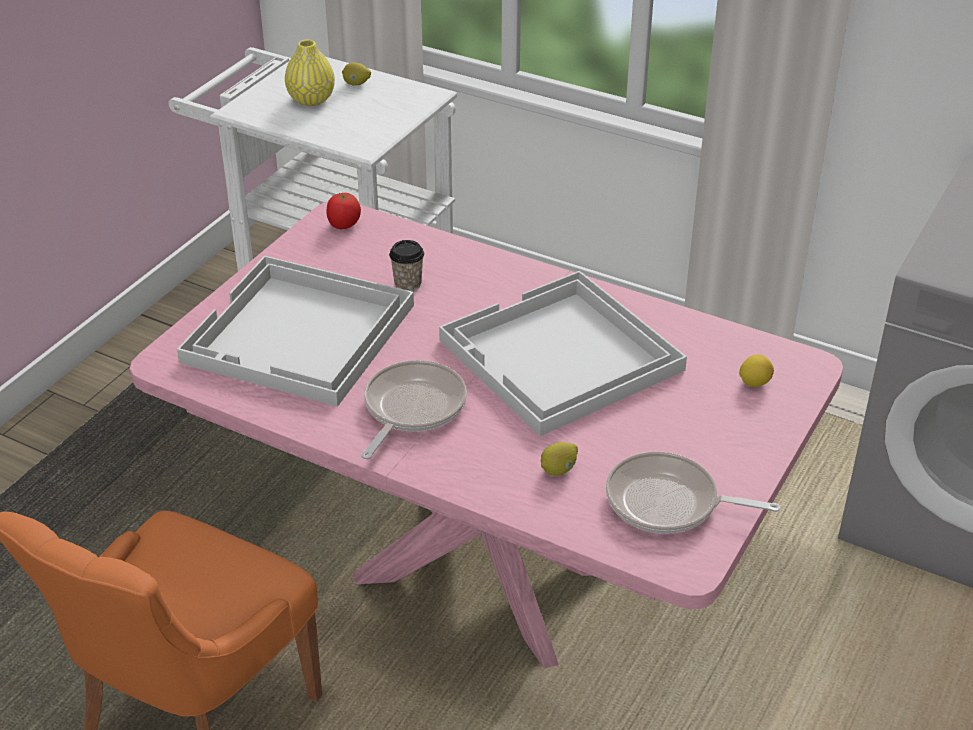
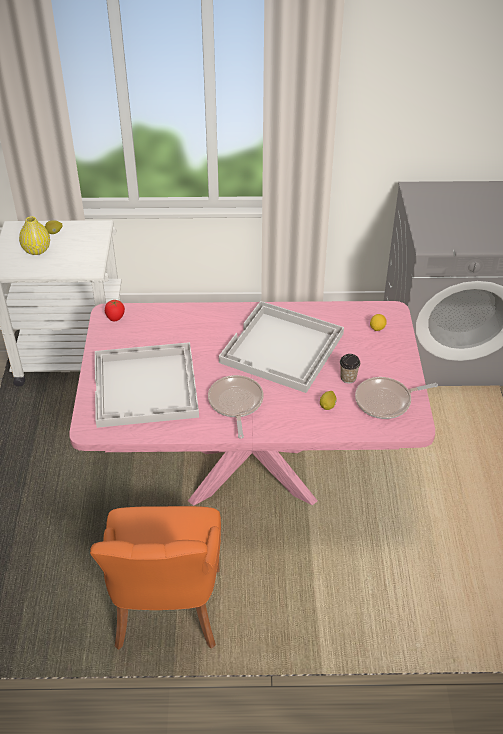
camera: 30 degrees left, 5 degrees up
cup [389,240,424,291] -> cup moved to [340,354,360,383]

